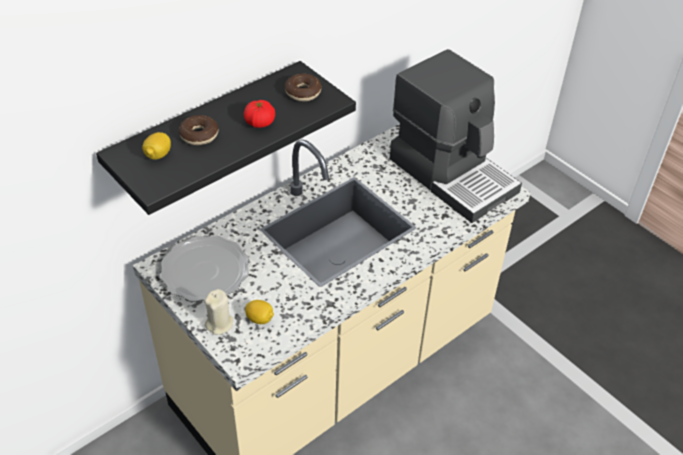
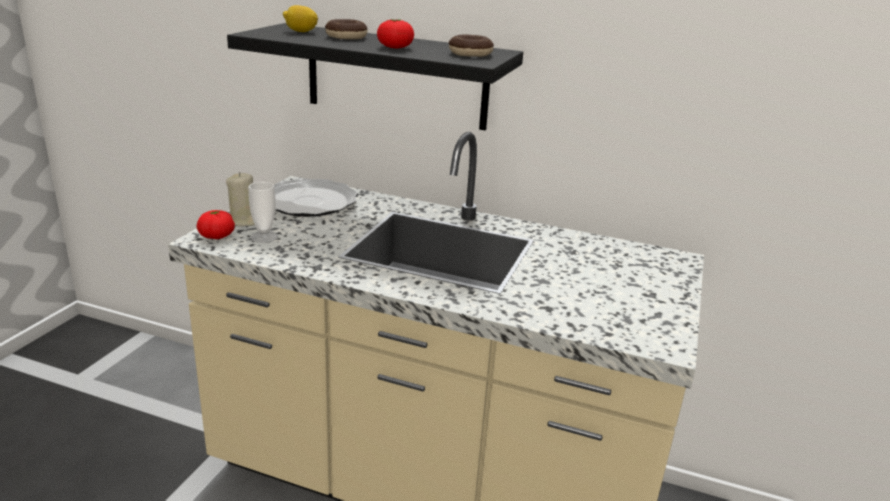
camera: 60 degrees right, 20 degrees down
lemon [245,300,274,324] -> cup [248,182,278,243]
coffee machine [390,49,522,223] -> none
none -> tomato [197,210,235,239]

